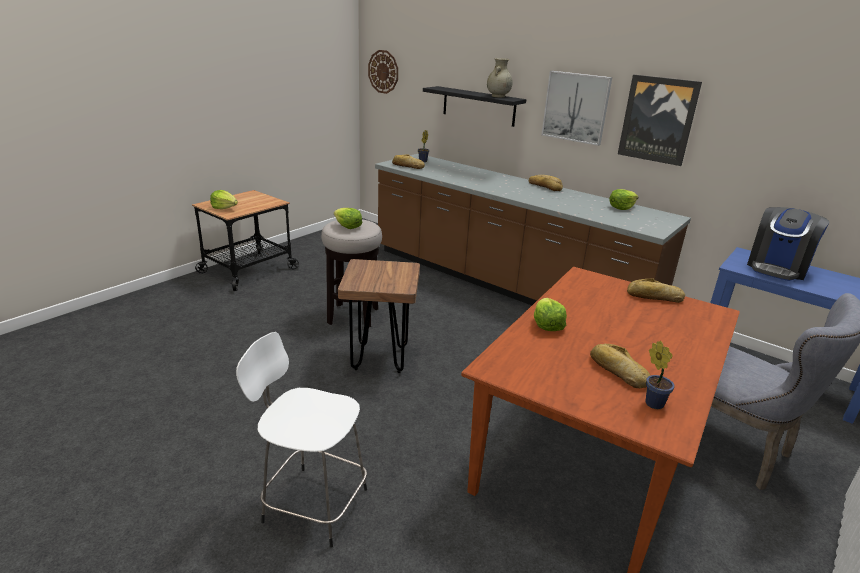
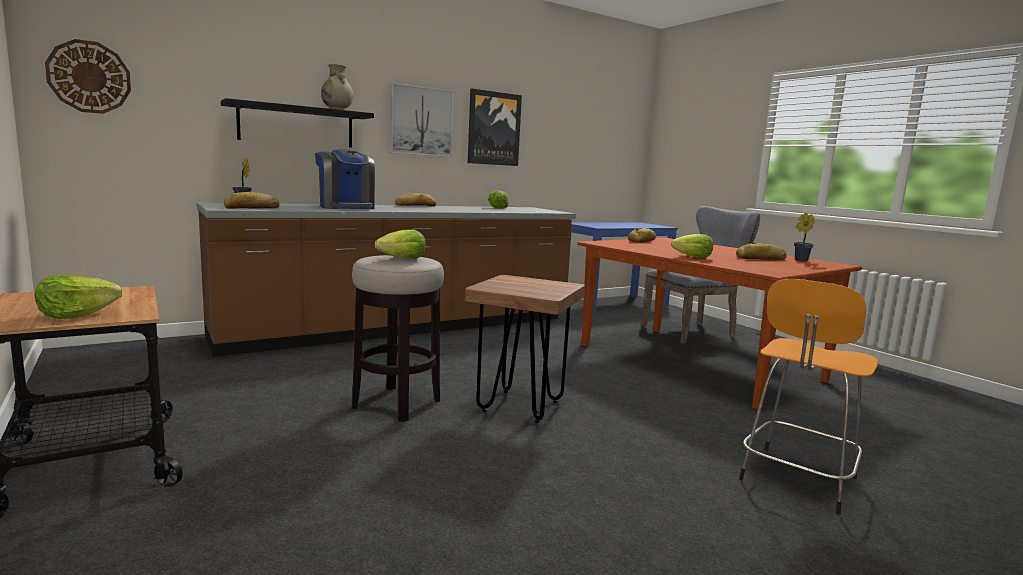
camera: 70 degrees left, 15 degrees down
white stool [236,332,367,548] -> orange stool [739,279,878,515]
coffee machine [747,207,829,281] -> coffee machine moved to [315,149,375,209]

